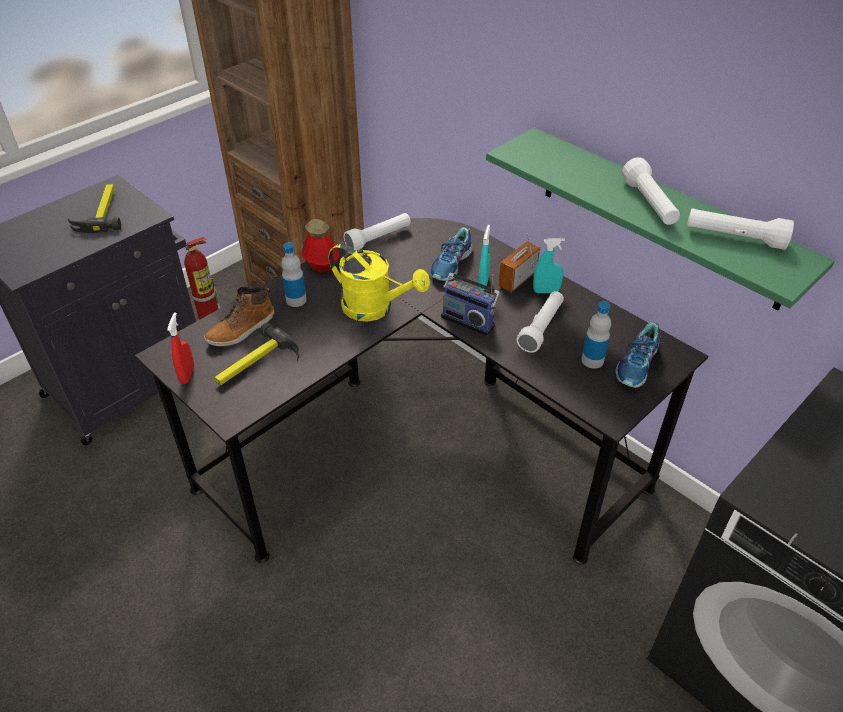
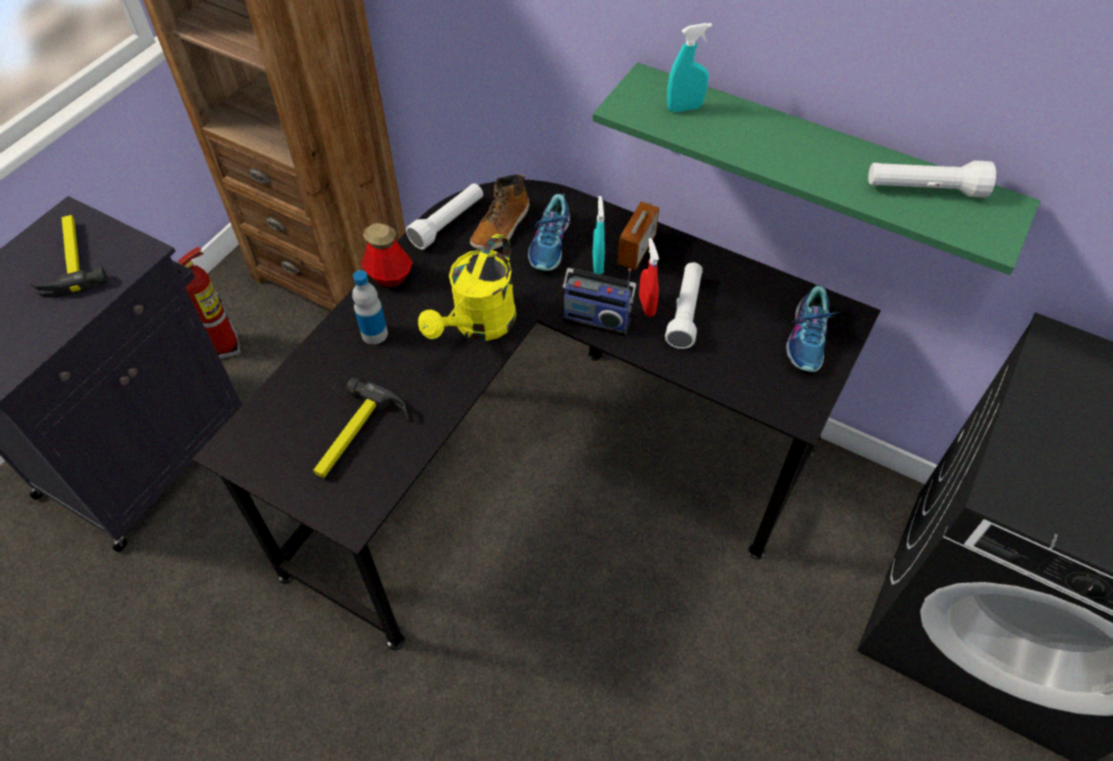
camera: 15 degrees left, 10 degrees up
red spray bottle [167,312,194,384] -> red spray bottle moved to [639,238,659,317]
boot [204,287,275,347] -> boot moved to [470,174,530,250]
yellow watering can [329,243,430,322] -> yellow watering can turned 105 degrees clockwise [418,234,516,341]
turquoise spray bottle [533,238,565,293] -> turquoise spray bottle moved to [667,23,712,112]
bottle [582,301,611,369] -> none
white flashlight [622,157,680,225] -> none

